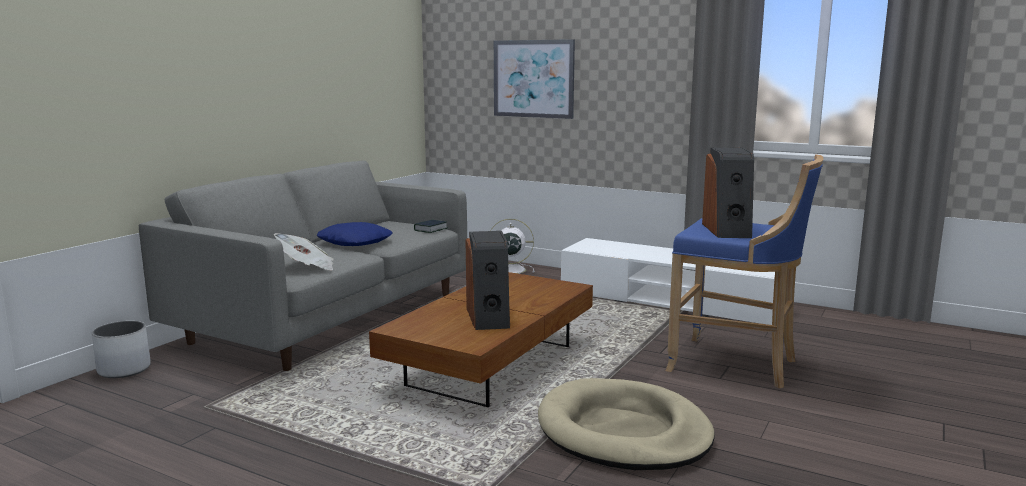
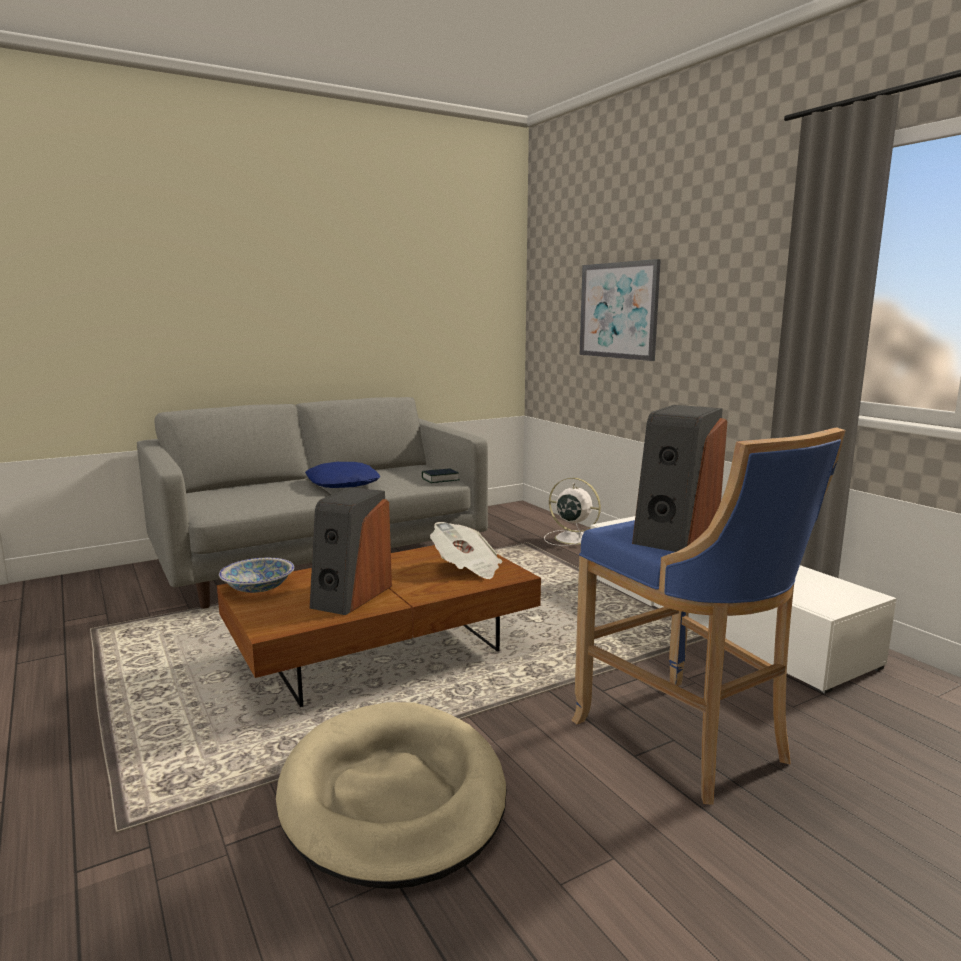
camera: 30 degrees right, 0 degrees up
white planter [92,321,151,378] -> none
newspaper [274,233,333,270] -> newspaper moved to [430,522,502,579]
none -> bowl [219,558,294,593]

